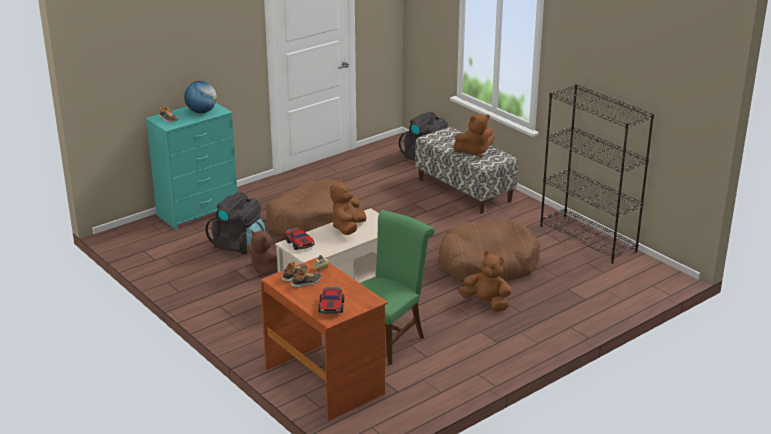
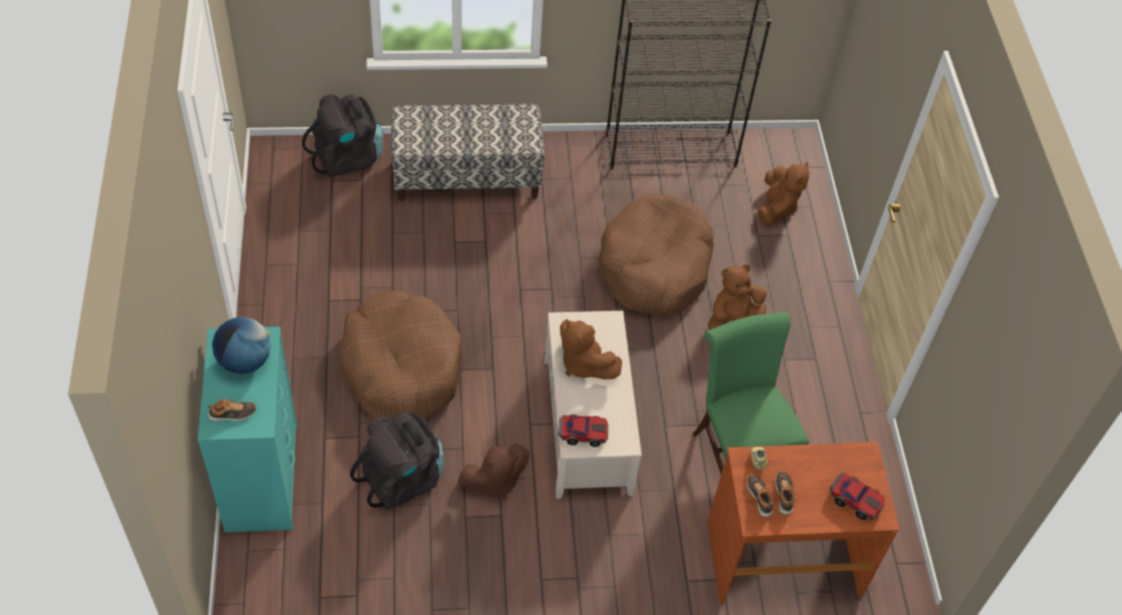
camera: 60 degrees left, 25 degrees up
brown plush toy [453,114,495,157] -> brown plush toy moved to [758,161,809,224]

